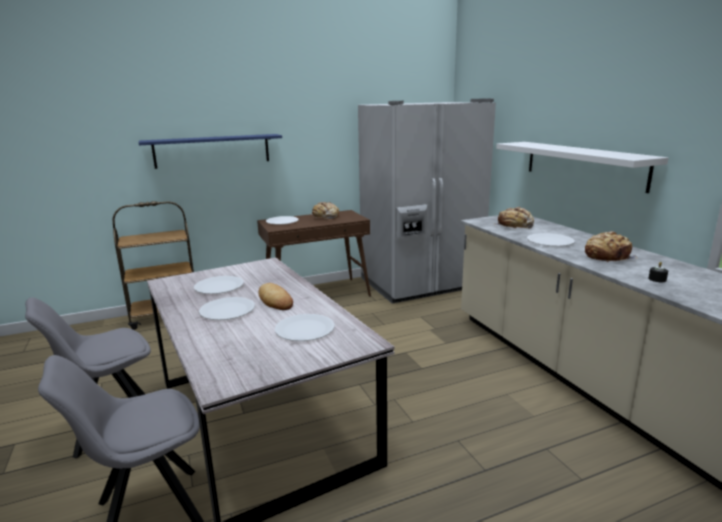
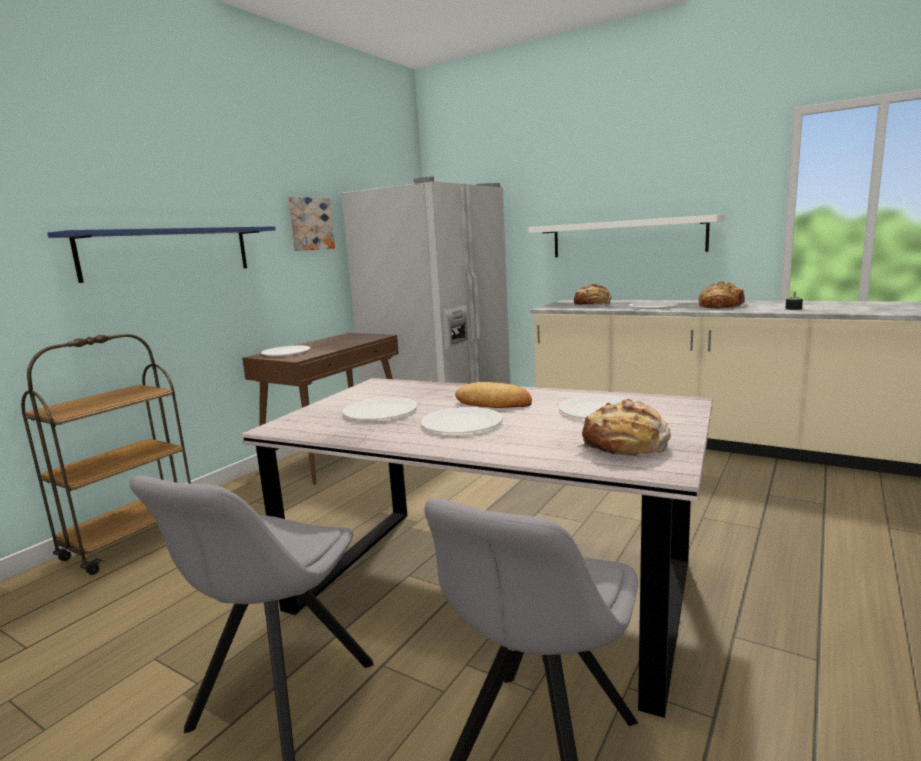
camera: 35 degrees left, 5 degrees down
bread [310,202,339,219] -> bread moved to [575,399,671,458]
none -> picture [288,197,335,251]

